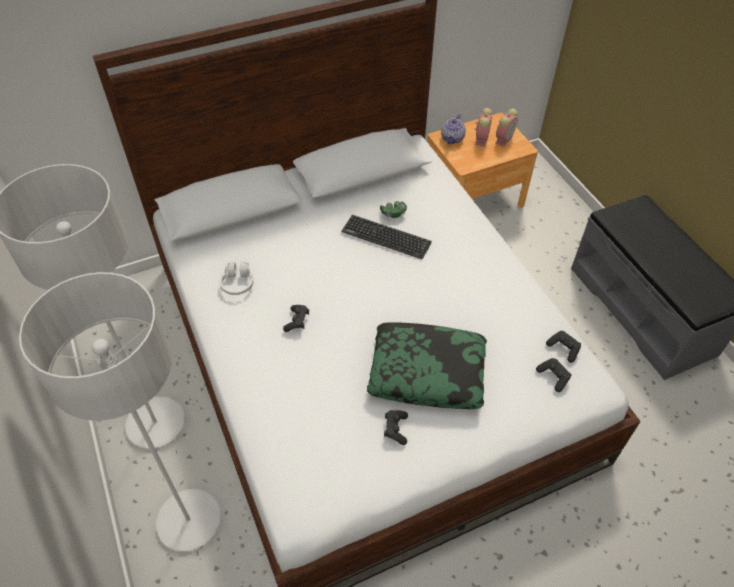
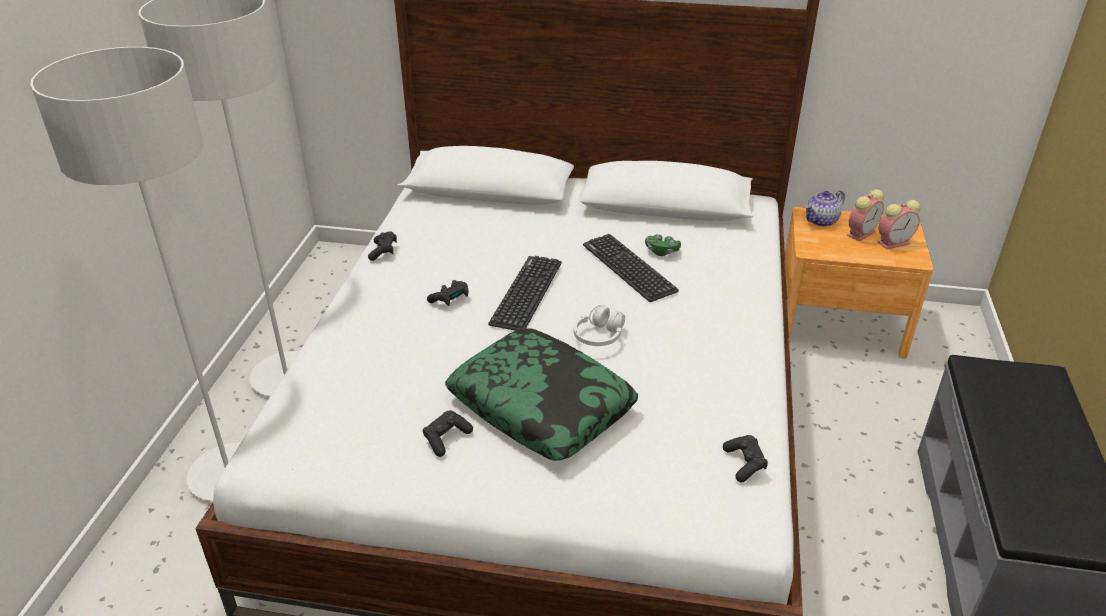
camera: 35 degrees right, 15 degrees down
white headphones [220,262,253,295] -> white headphones moved to [574,305,625,346]
black game controller [536,358,571,392] -> black game controller moved to [368,231,397,261]
none -> keyboard [488,256,562,331]

